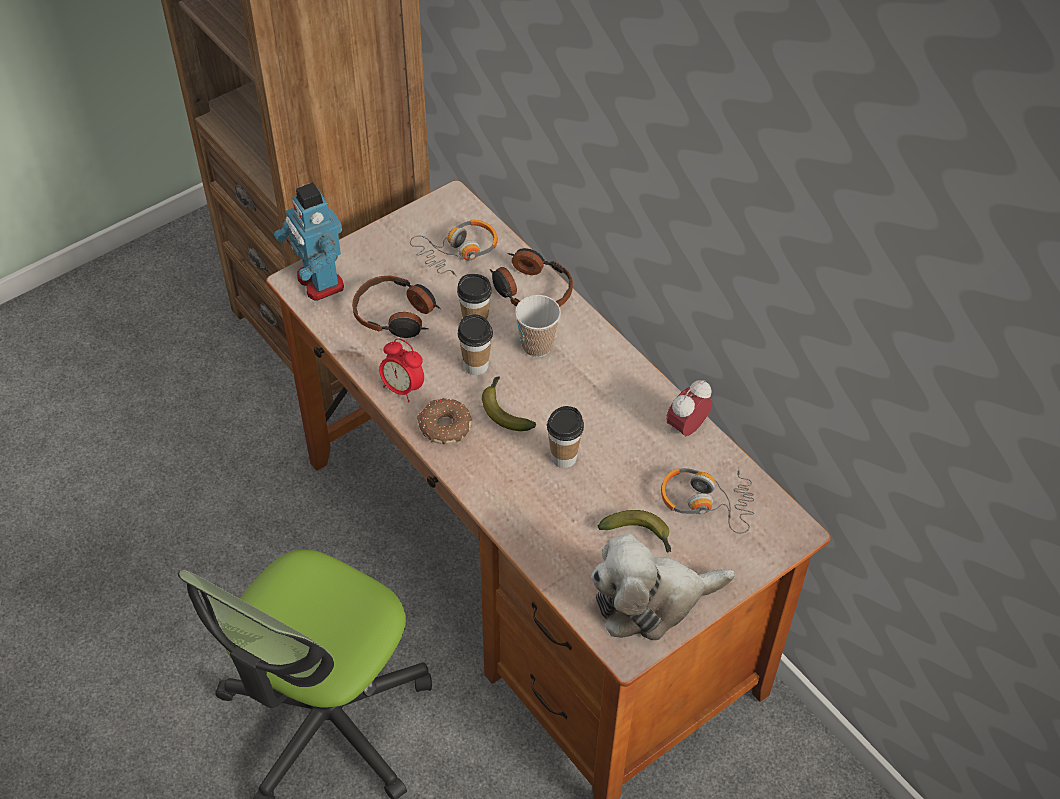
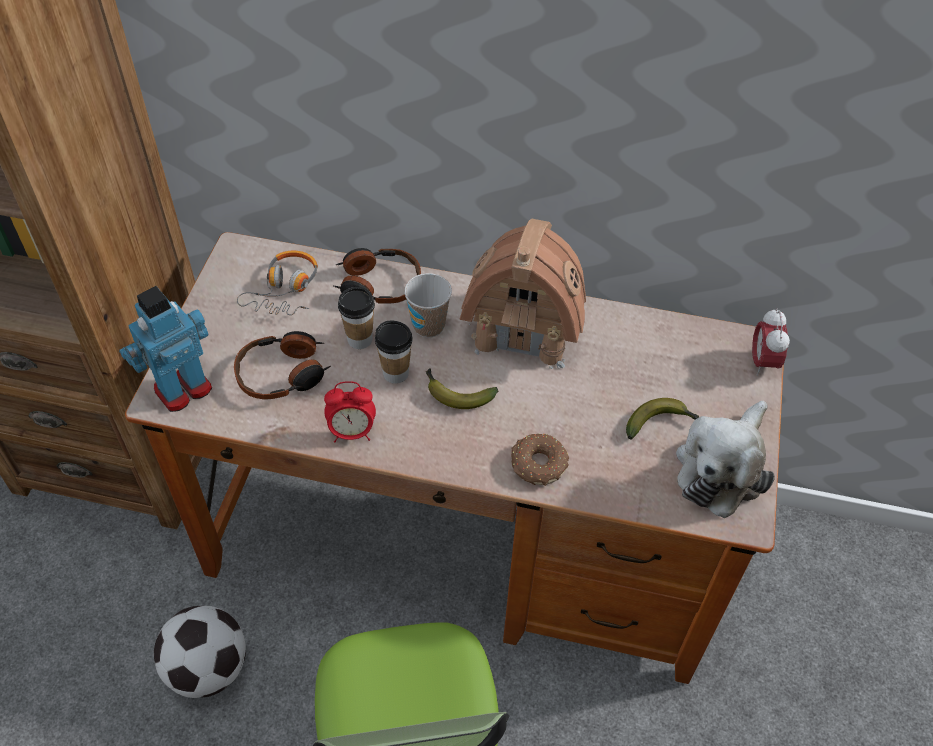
camera: 40 degrees left, 0 degrees up
toy robot [274,182,344,301] -> toy robot turned 120 degrees clockwise [119,286,212,412]
donut [417,398,472,444] -> donut moved to [511,433,569,486]
cup [547,406,584,468] -> none
headphones [661,467,754,534] -> none
alarm clock [666,380,712,436] -> alarm clock moved to [752,308,790,376]
none -> football [154,606,246,698]
none -> toy house [460,219,586,369]

